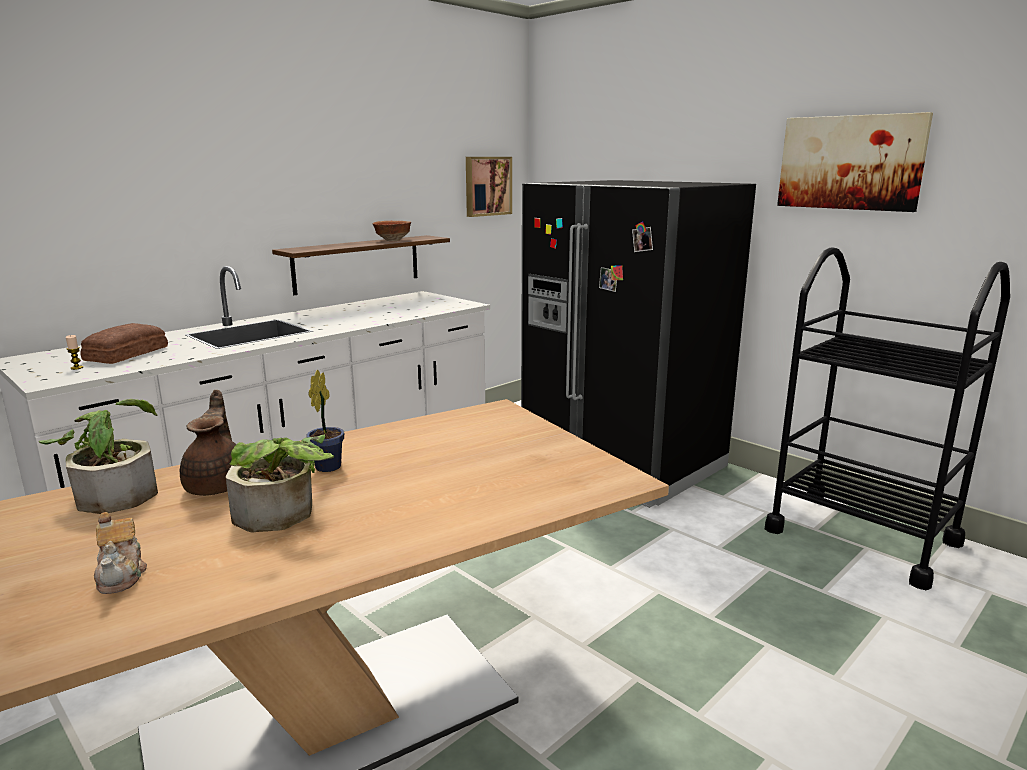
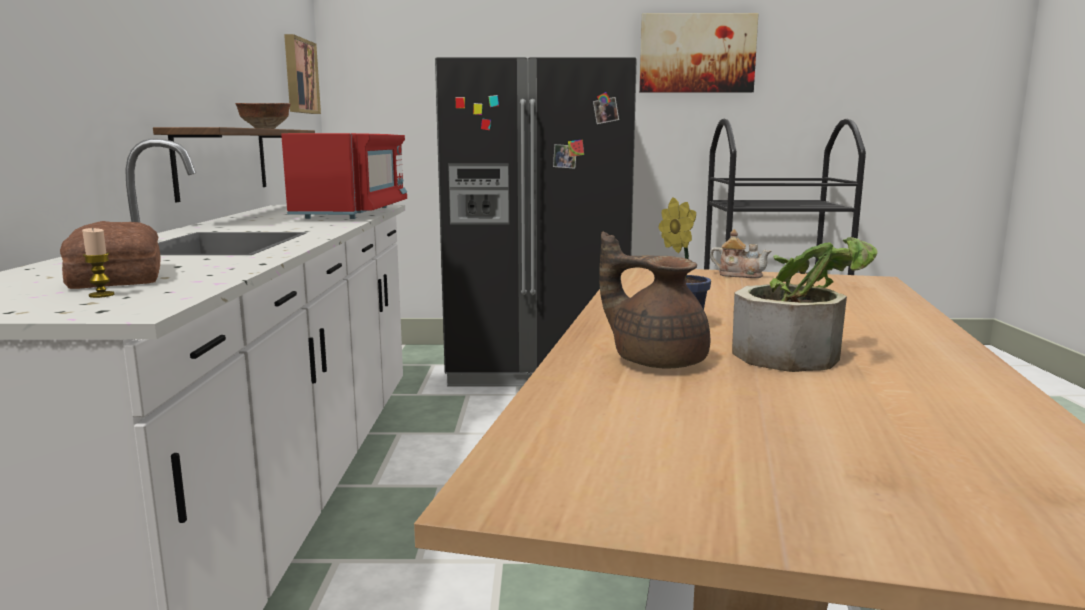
camera: 45 degrees left, 5 degrees down
potted plant [39,399,158,514] -> none
teapot [94,512,147,594] -> teapot moved to [710,229,771,278]
none -> red microwave [281,133,407,219]

